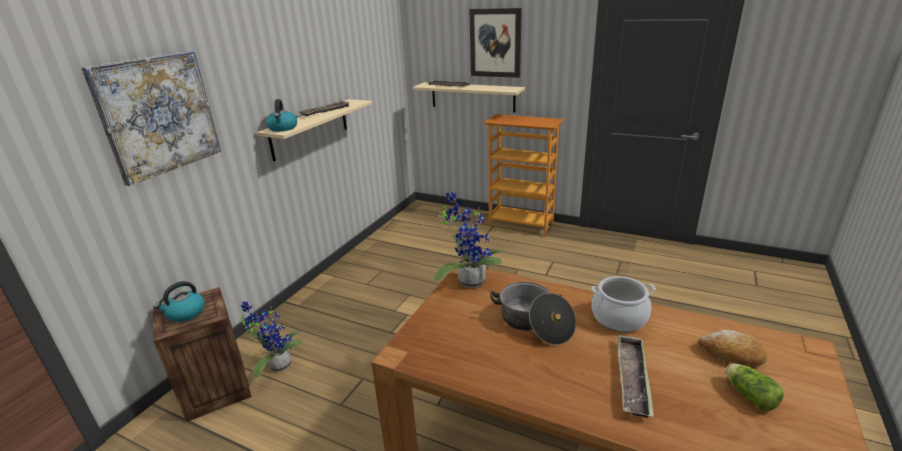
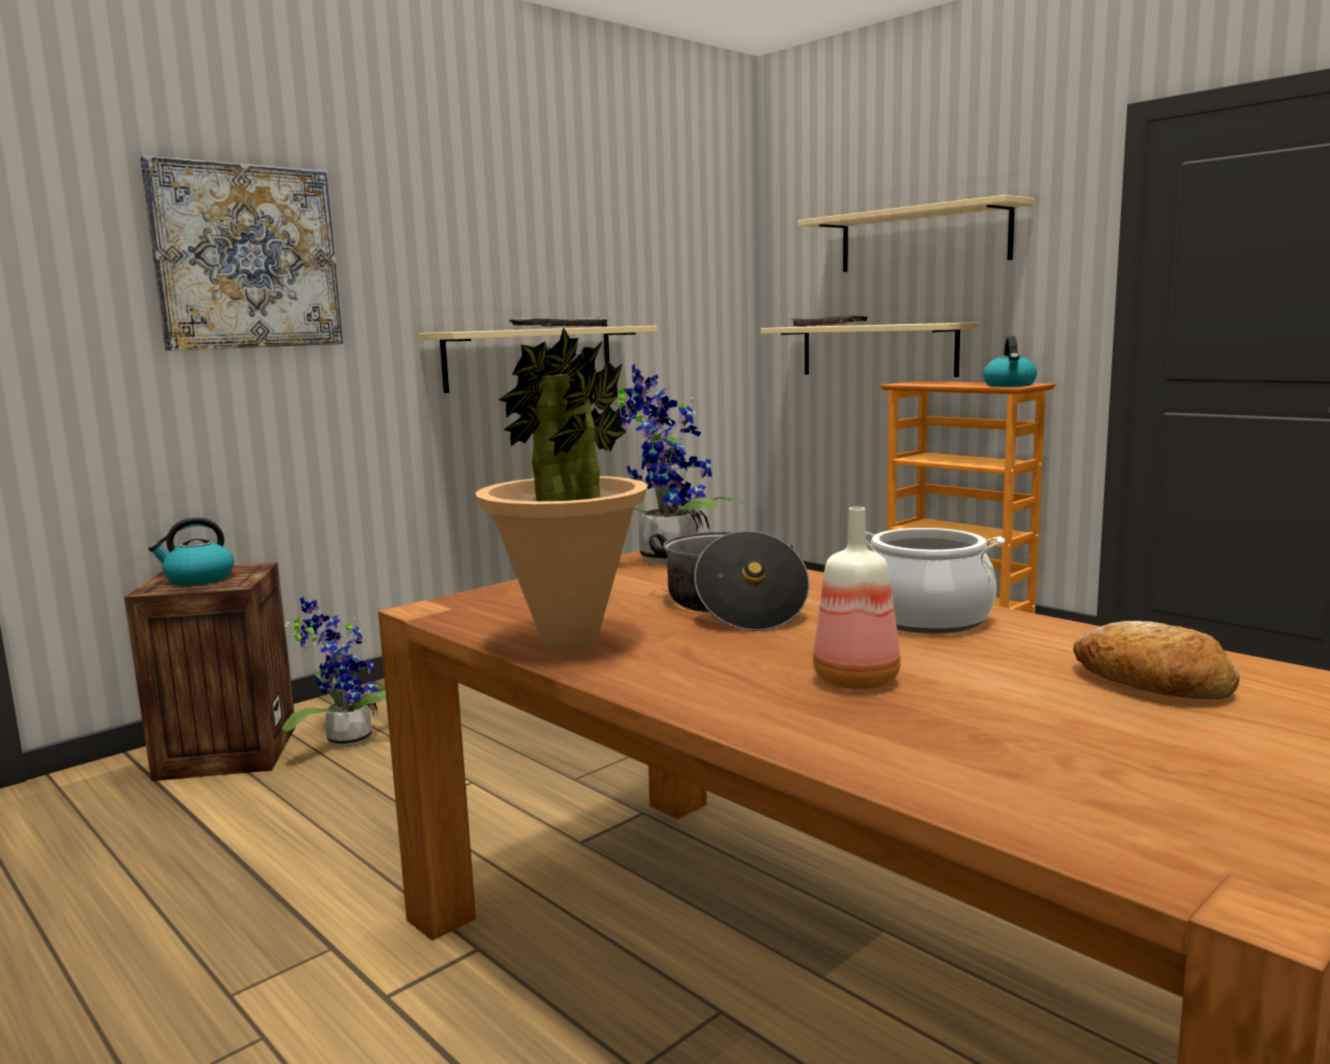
camera: 20 degrees right, 15 degrees down
kettle [266,99,297,132] -> kettle moved to [983,336,1037,387]
picture [469,8,522,78] -> beige shelf [798,195,1035,272]
tray [617,334,654,418] -> bottle [813,507,900,689]
lettuce [726,364,784,411] -> none
none -> potted plant [475,327,648,653]

